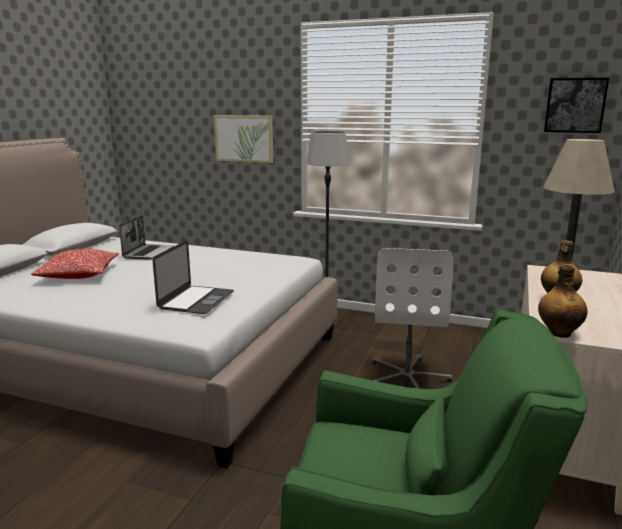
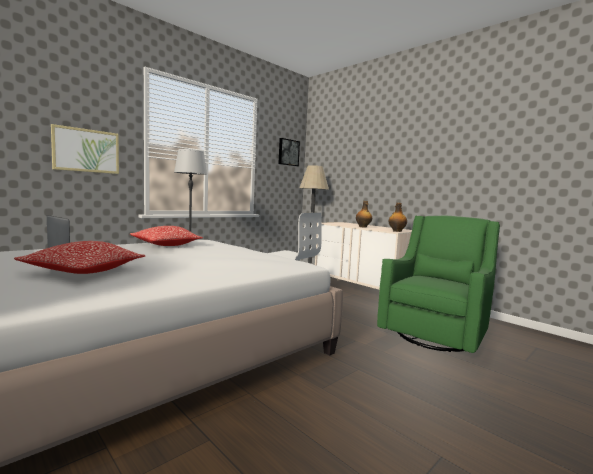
camera: 65 degrees left, 10 degrees down
laptop [153,240,234,314] -> none
none -> pillow [130,226,203,246]

